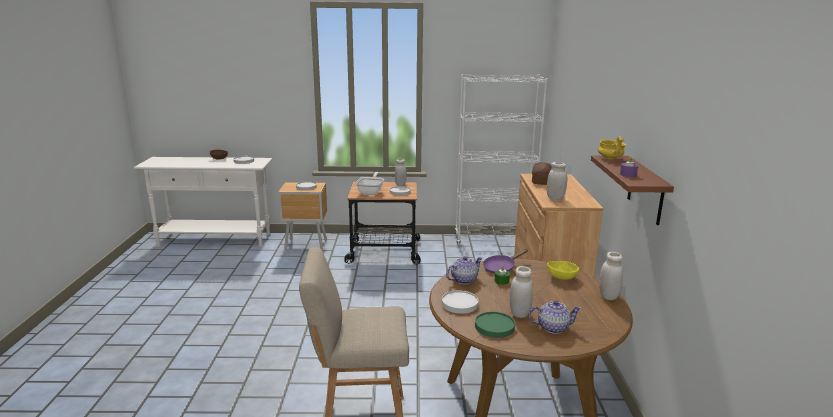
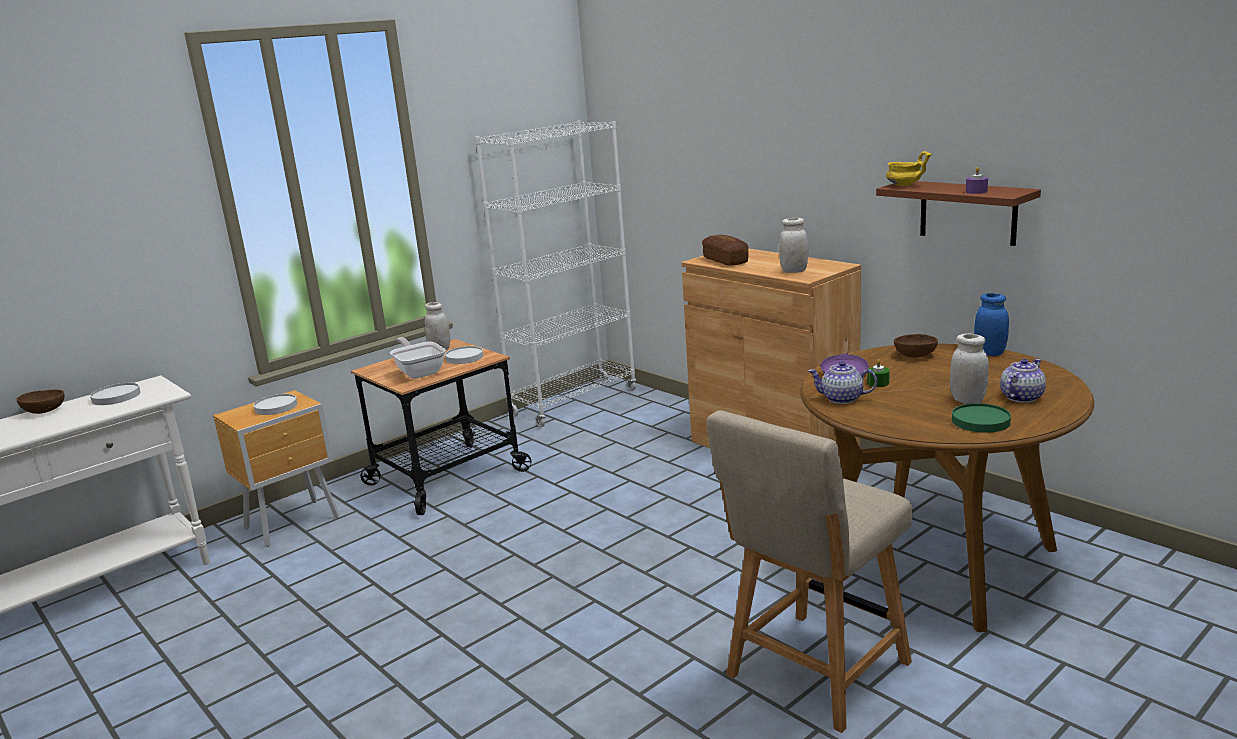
camera: 40 degrees left, 0 degrees up
white plate [442,291,478,314] -> none
teapot [446,256,482,284] -> teapot turned 90 degrees counterclockwise [808,361,877,404]
yellow bowl [547,261,579,280] -> brown bowl [894,334,938,357]
white jar [599,252,623,300] -> blue jar [974,293,1009,356]

